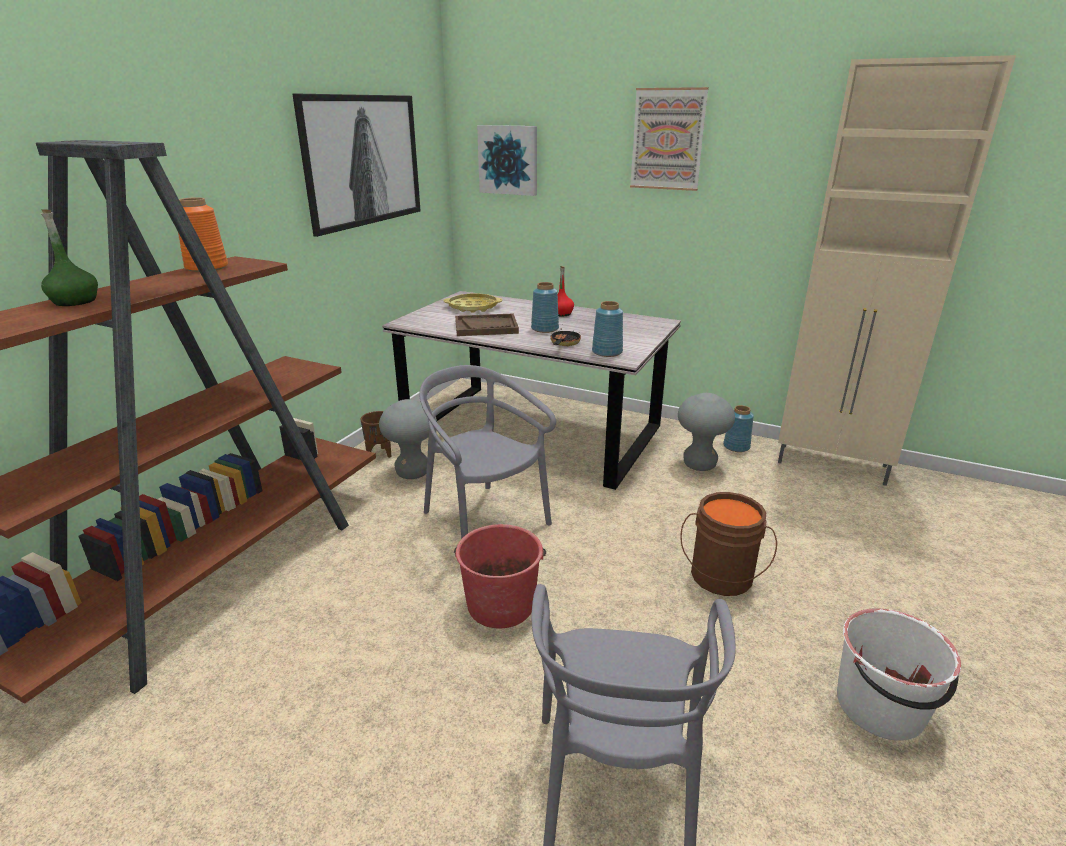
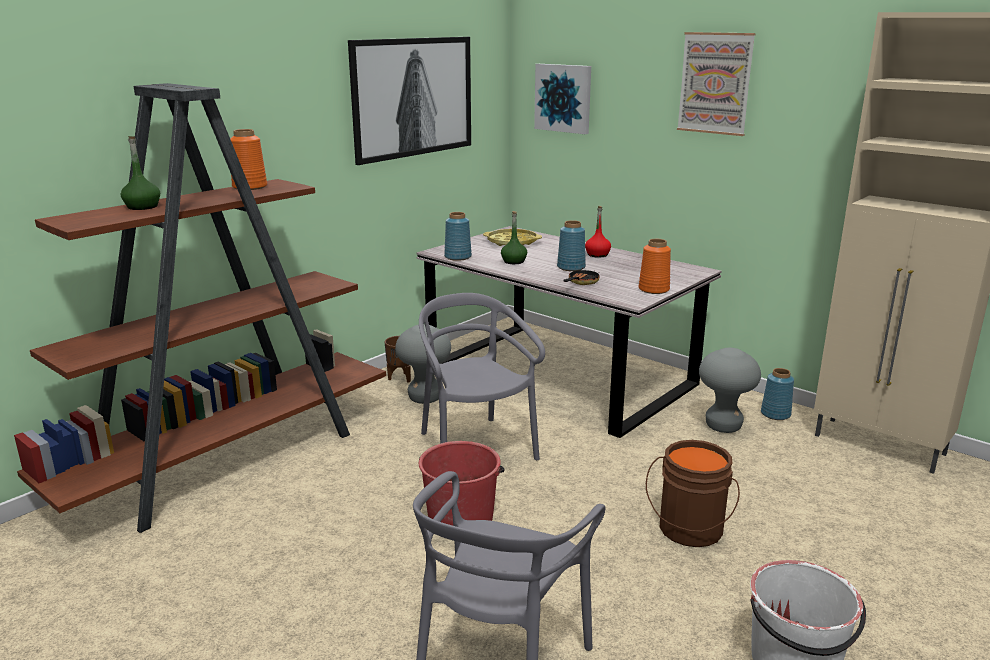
camera: 15 degrees right, 5 degrees down
brown tray [455,314,519,336] -> green bottle [501,211,527,264]
blue vase [592,301,623,357] -> blue vase moved to [444,212,472,261]
none -> orange vase [639,239,671,294]

